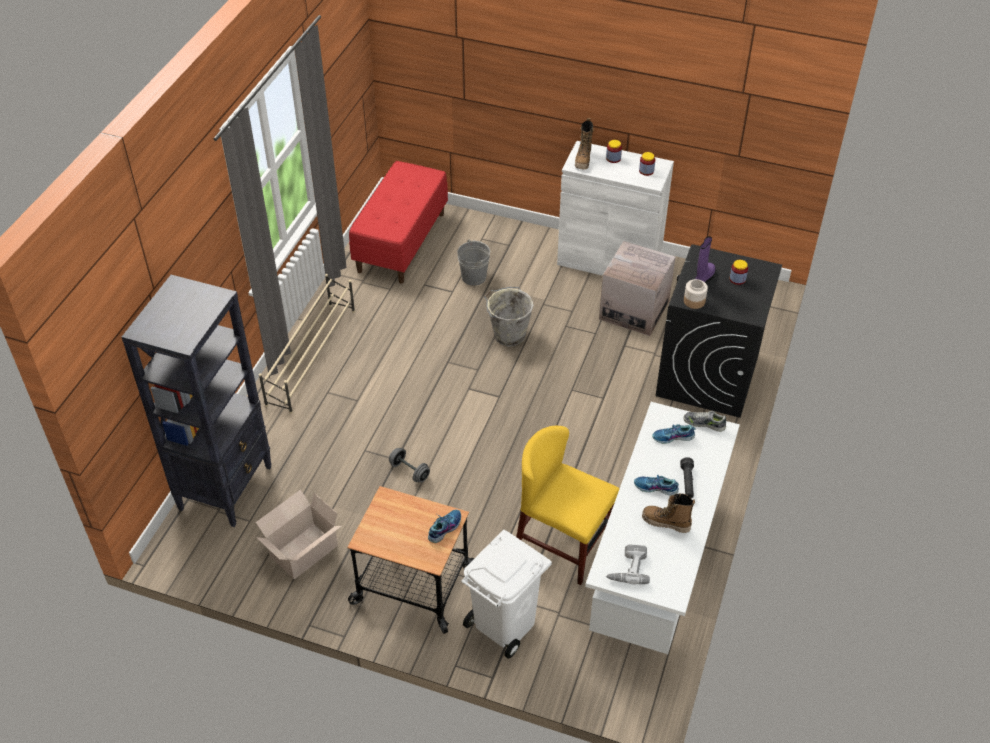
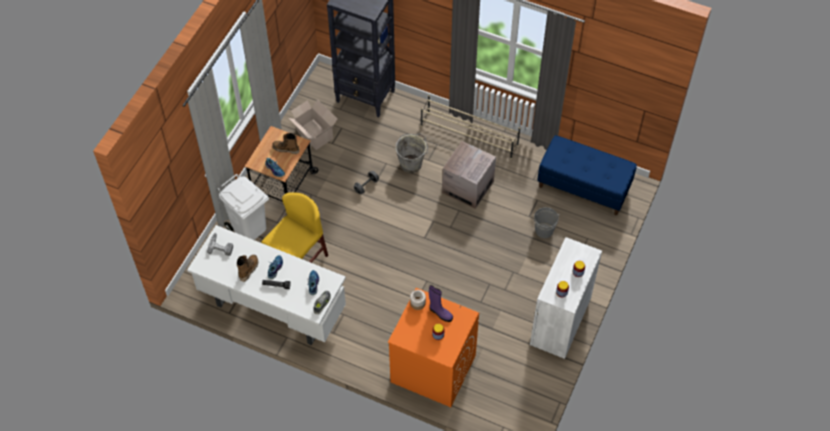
camera: 95 degrees right, 10 degrees up
red bench [349,161,448,284] -> blue bench [537,135,637,215]
grey bucket [484,287,534,347] -> grey bucket moved to [395,134,428,173]
boot [575,118,594,169] -> boot moved to [272,133,300,154]
cardboard box [599,241,676,336] -> cardboard box moved to [442,141,496,209]
black washing machine [656,244,782,418] -> orange washing machine [388,288,479,407]

